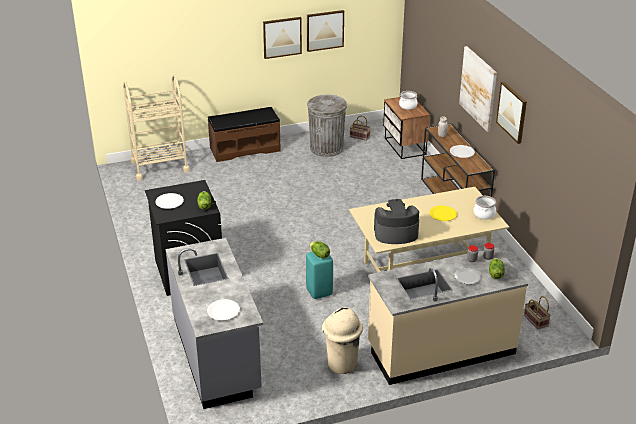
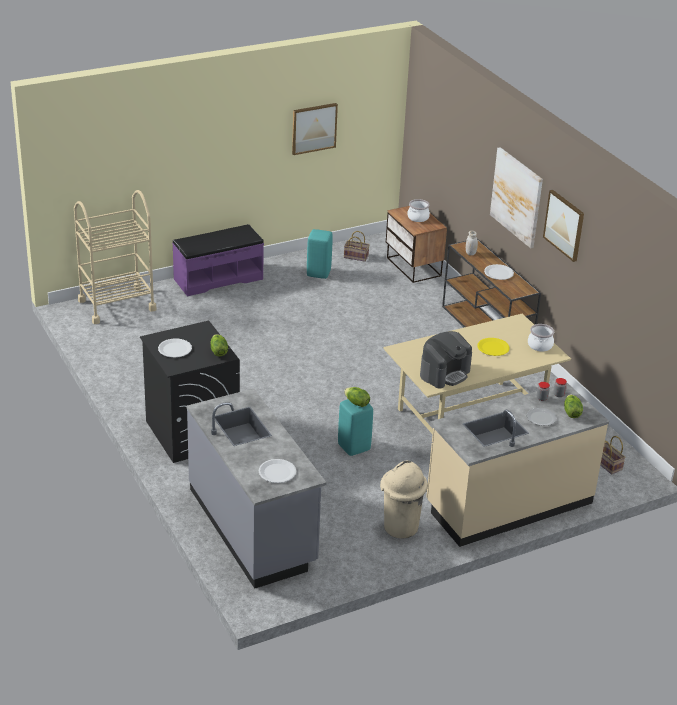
camera: 10 degrees left, 0 degrees up
brown bench [208,107,281,162] -> purple bench [172,224,264,297]
picture [263,17,302,59] -> none
grey trash can [307,95,347,157] -> turquoise stool [307,229,333,279]
coffee machine [374,199,419,244] -> coffee machine turned 150 degrees clockwise [420,331,472,388]

